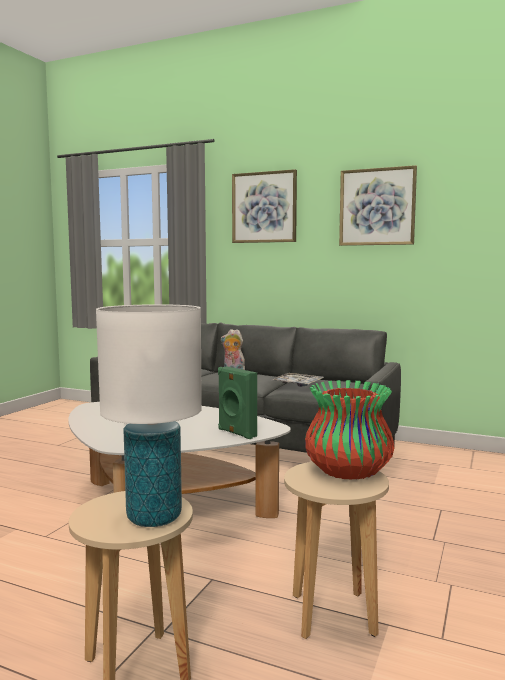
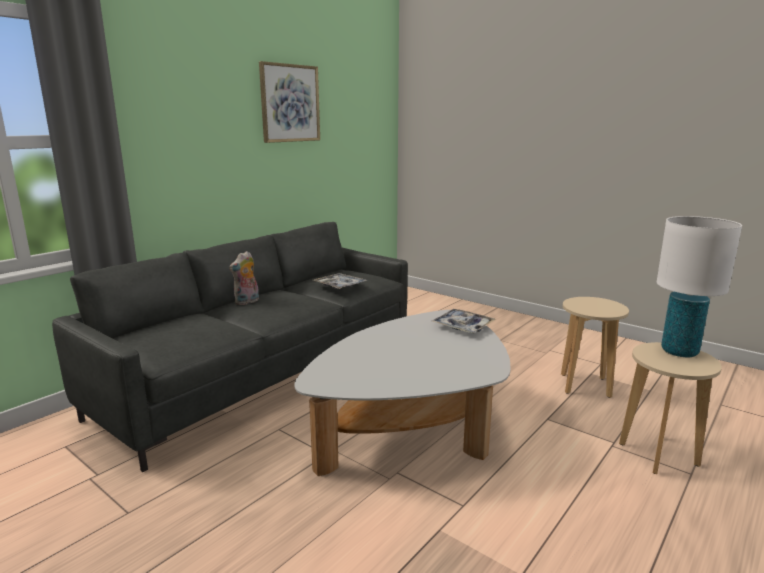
camera: 75 degrees left, 10 degrees up
green speaker [218,367,257,439] -> tray [432,309,495,333]
picture [232,169,297,243] -> none
vase [305,380,395,480] -> none

